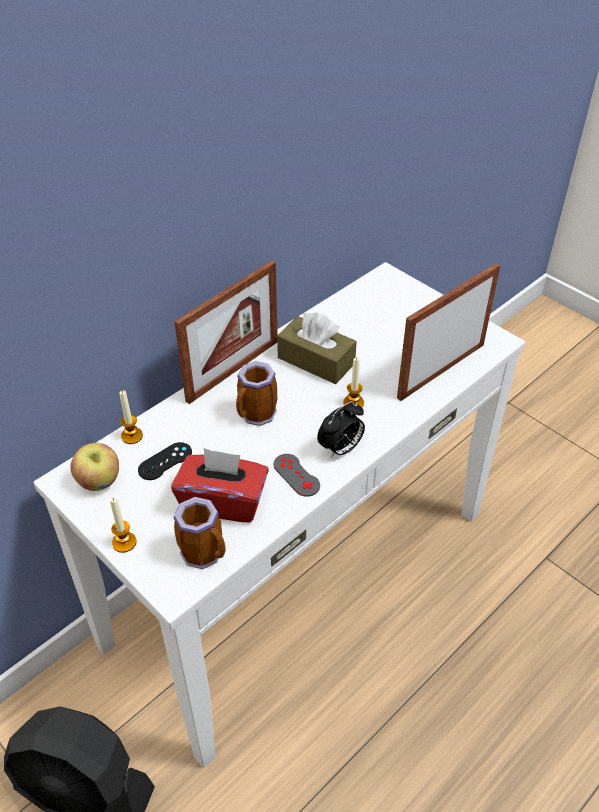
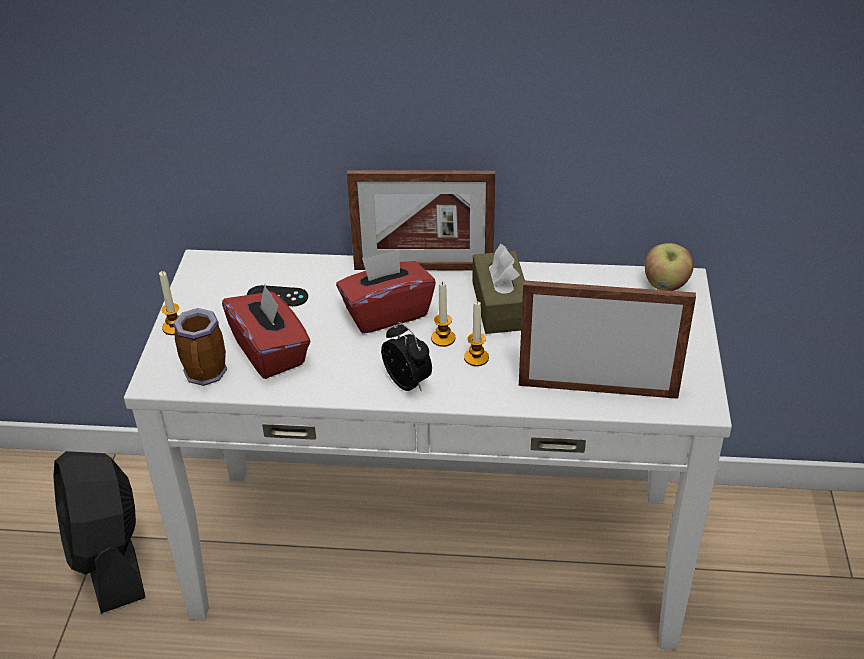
camera: 50 degrees right, 5 degrees down
apple [70,443,119,491] -> apple moved to [645,243,694,291]
candle [119,390,143,444] -> candle moved to [431,282,456,347]
mug [236,361,277,426] -> red tissue box [336,250,436,334]
grey game controller [273,454,320,497] -> none
alarm clock [317,401,365,458] -> alarm clock turned 135 degrees counterclockwise [381,322,432,392]

